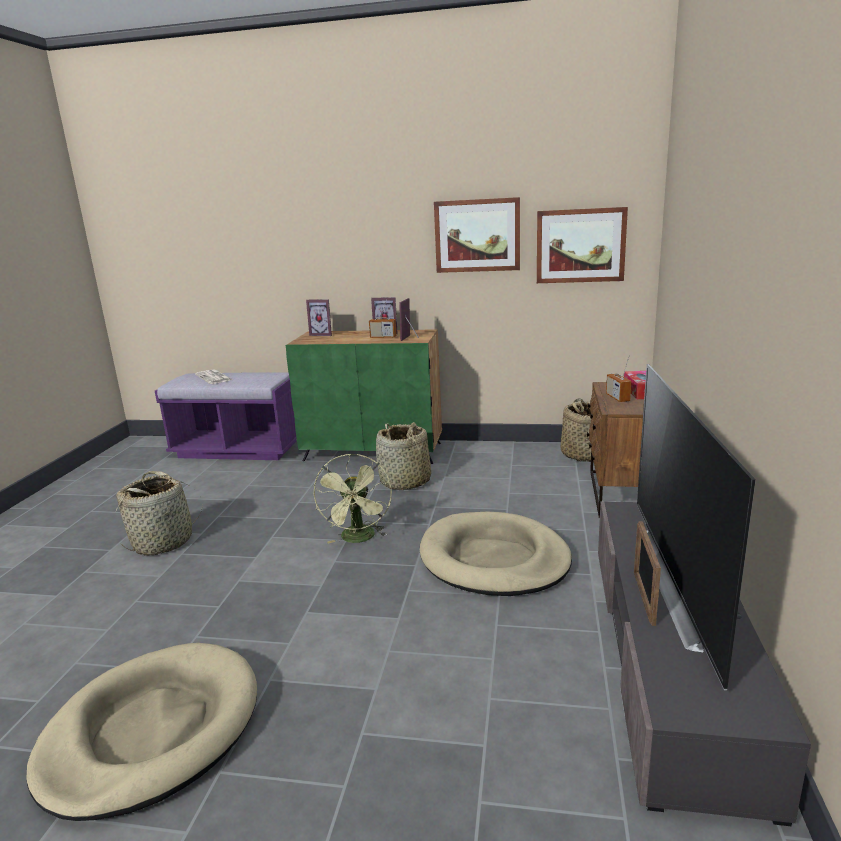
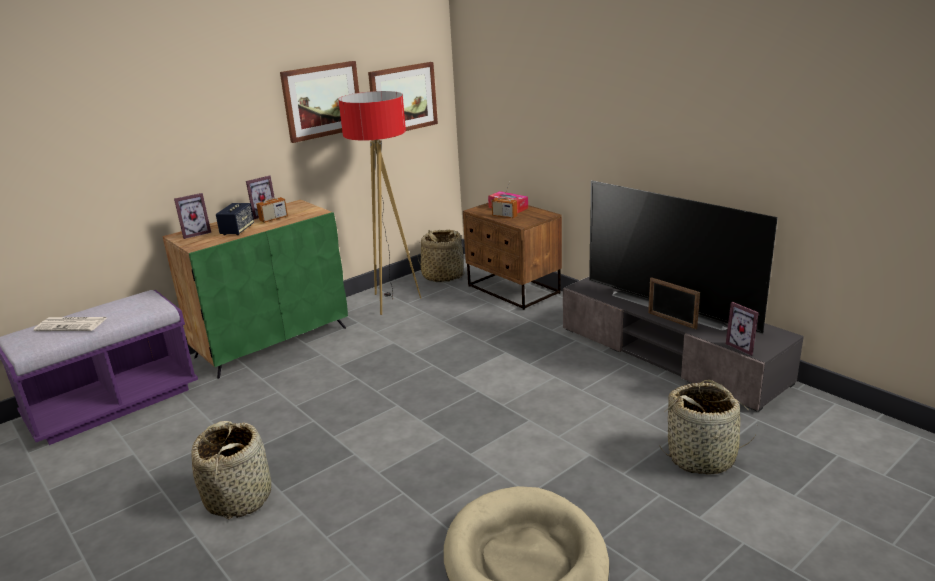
camera: 50 degrees left, 5 degrees up
green fan [313,454,392,543] -> none
basket [376,422,431,490] -> basket moved to [659,380,757,475]
picture frame [399,298,419,341] -> picture frame moved to [726,302,759,356]
beige dog bed [420,512,572,596] -> none
none -> speaker [216,203,254,235]
none -> floor lamp [338,91,421,315]

